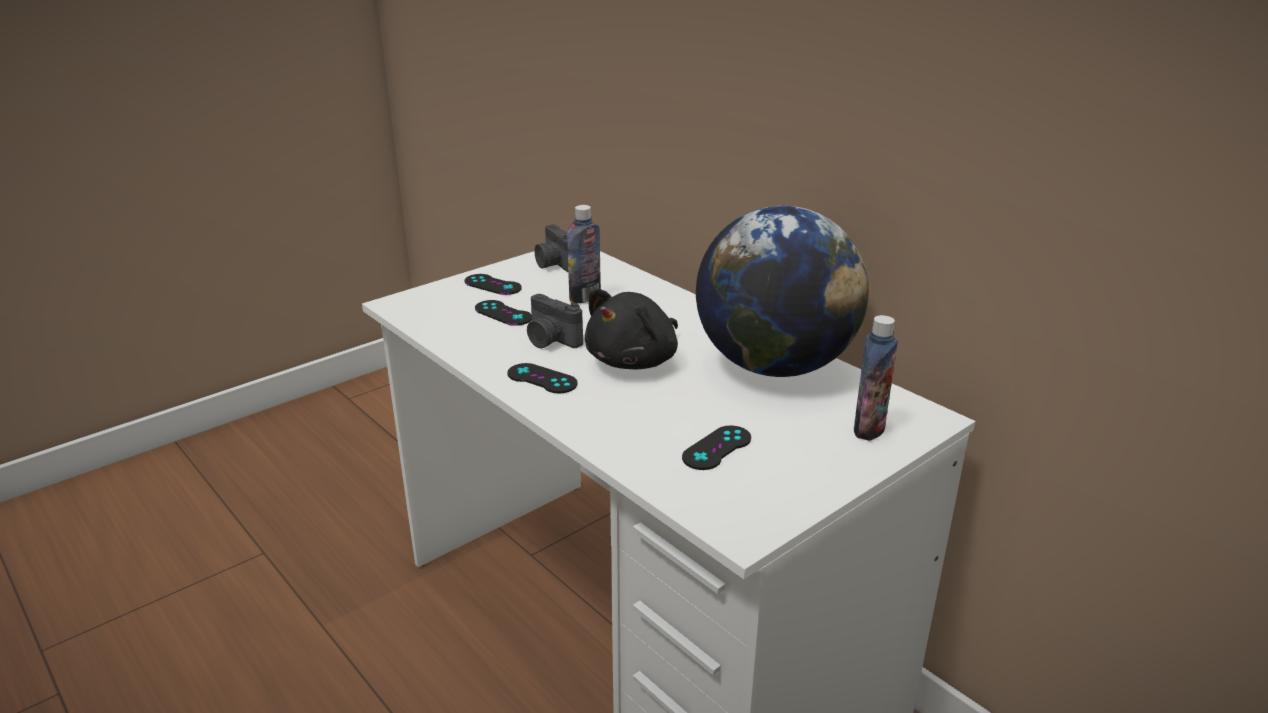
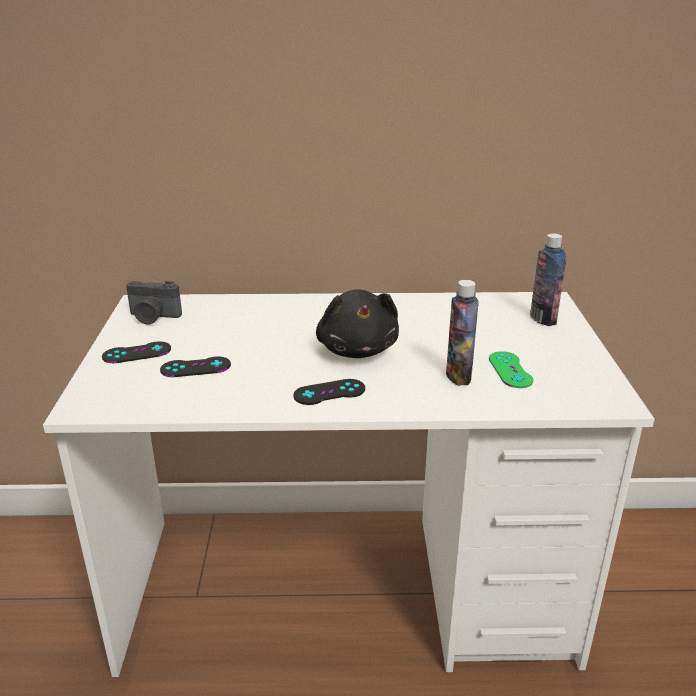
camera: 50 degrees left, 0 degrees up
camera [527,294,583,349] -> none
bottle [567,205,601,304] -> bottle moved to [446,280,479,386]
black game controller [682,425,751,470] -> green game controller [489,351,533,388]
globe [696,206,869,377] -> none

